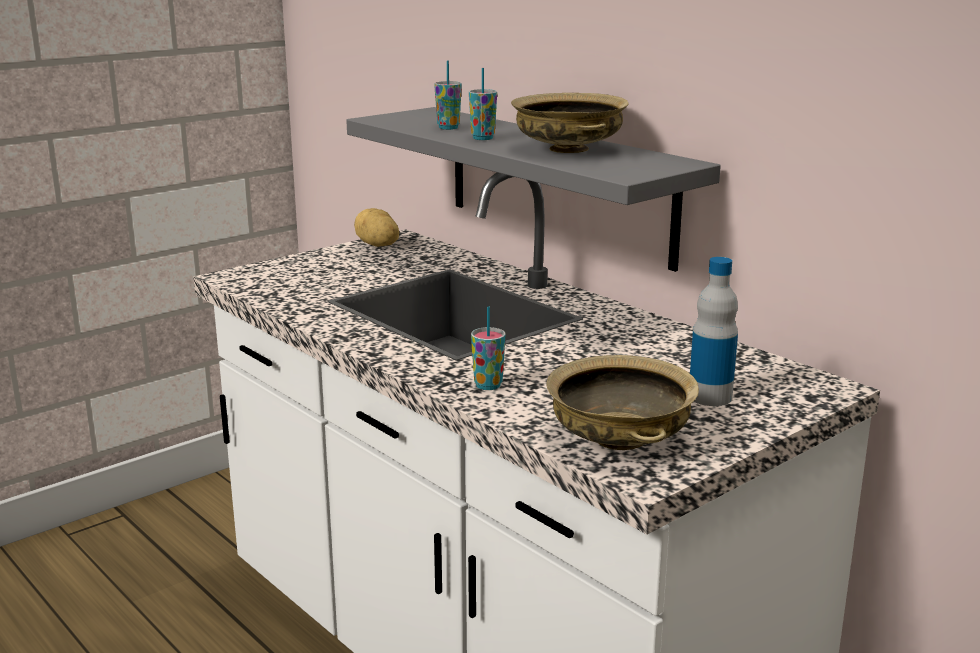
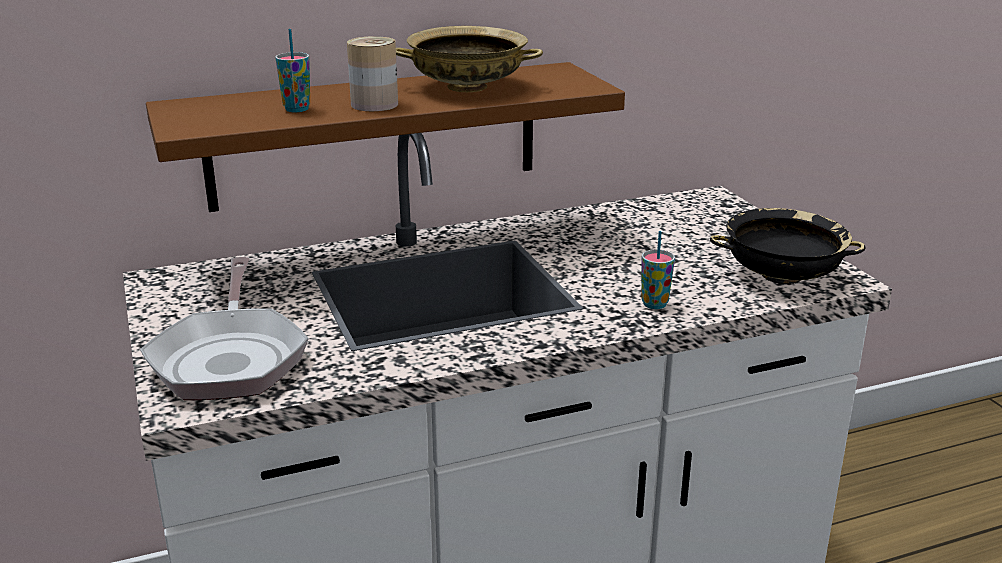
camera: 70 degrees left, 5 degrees up
grey shelf [346,107,721,272] -> brown shelf [146,62,625,212]
potato [354,208,399,247] -> none
cup [469,68,497,140] -> can [347,36,398,111]
beige bowl [546,355,699,450] -> black bowl [710,208,866,284]
bottle [690,257,738,406] -> none
none -> frying pan [140,257,309,400]

